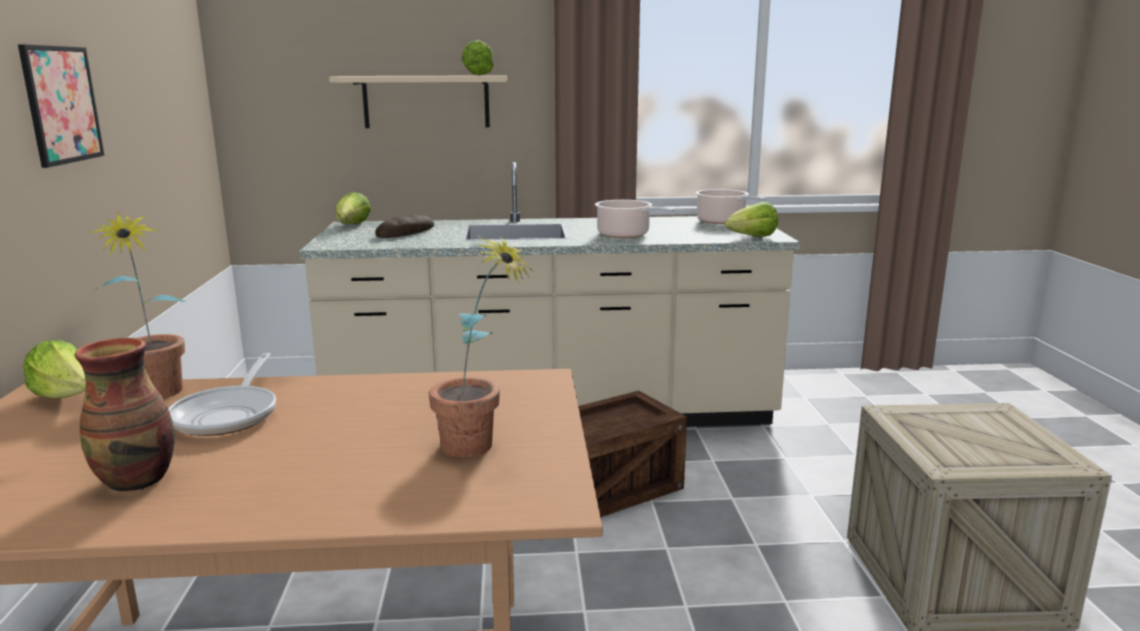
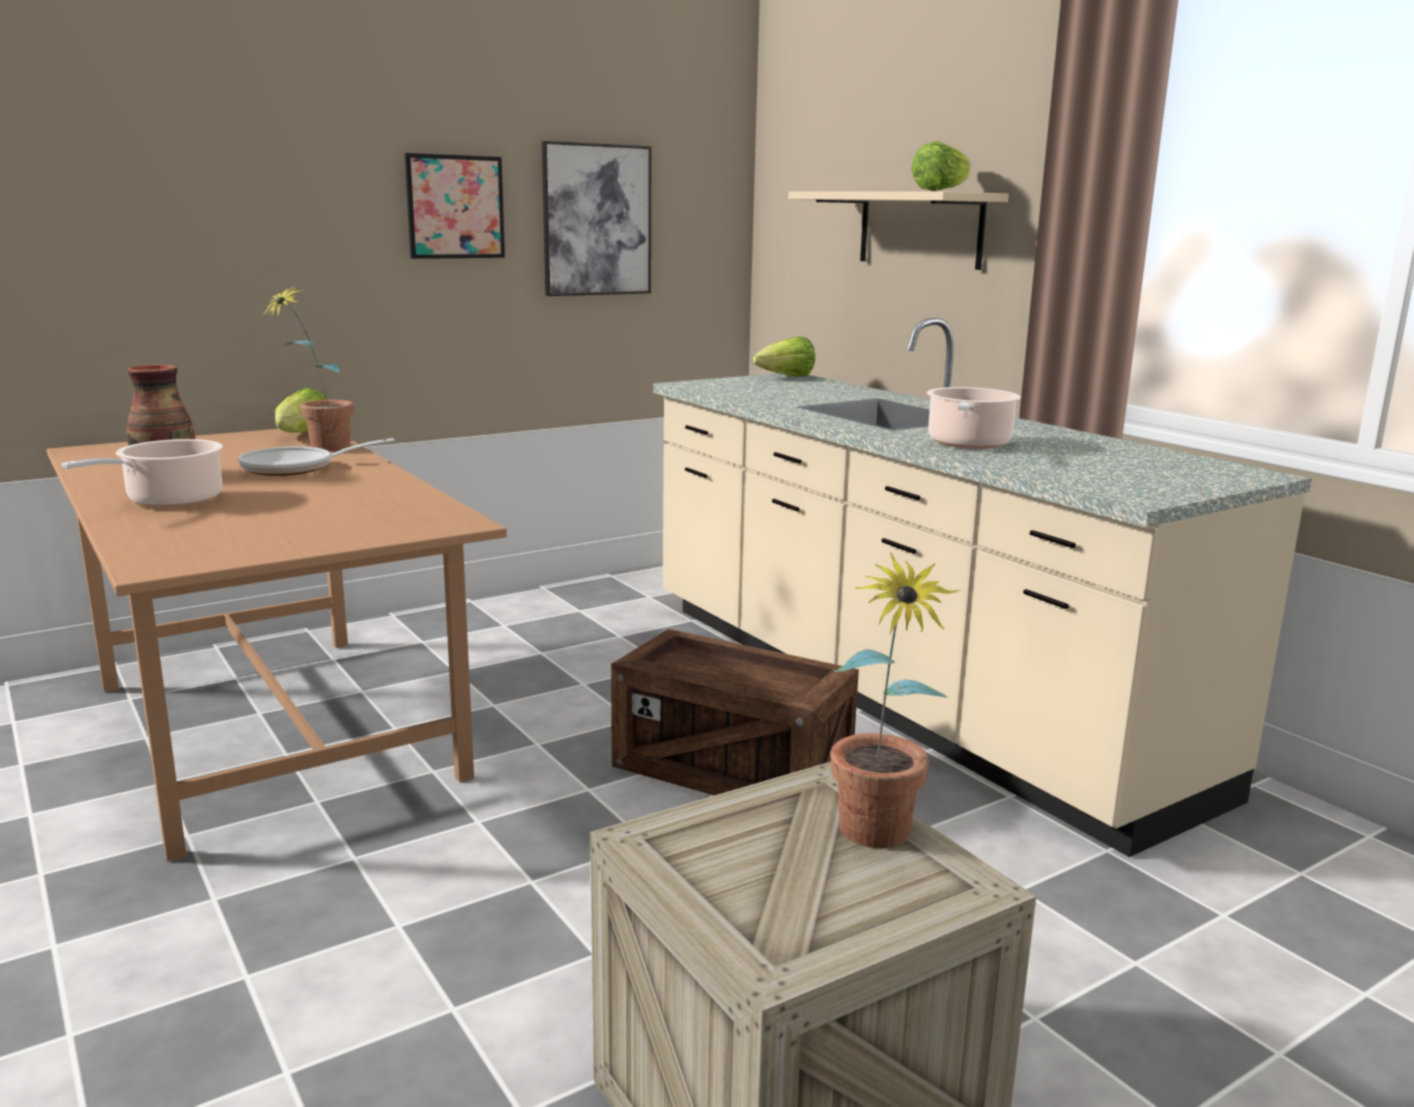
camera: 60 degrees right, 0 degrees up
bread [375,215,434,238] -> none
potted plant [429,235,536,457] -> potted plant moved to [830,552,961,848]
cooking pot [695,189,767,224] -> cooking pot moved to [61,439,223,507]
lettuce [725,202,778,237] -> none
none -> picture [542,141,652,296]

